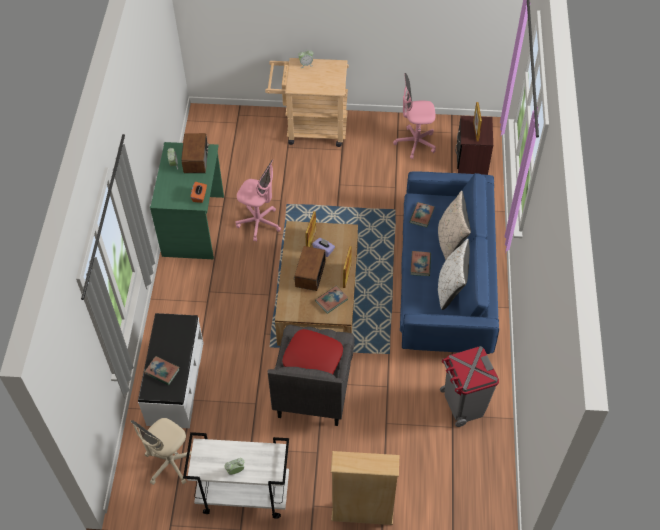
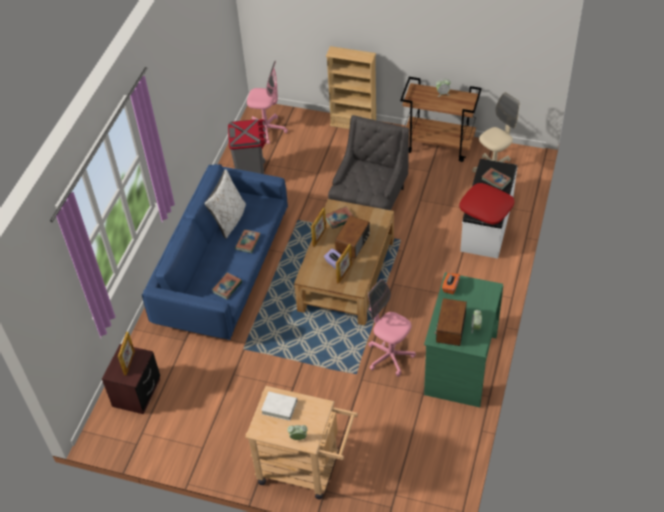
camera: 165 degrees left, 5 degrees down
white cart [183,432,289,519] -> brown cart [400,77,482,162]
red pillow [282,329,343,374] -> red pillow moved to [459,183,515,224]
pink office chair [393,73,436,159] -> pink office chair moved to [247,61,288,144]
beige pillow [438,191,471,260] -> none
none -> white book [261,392,297,421]

